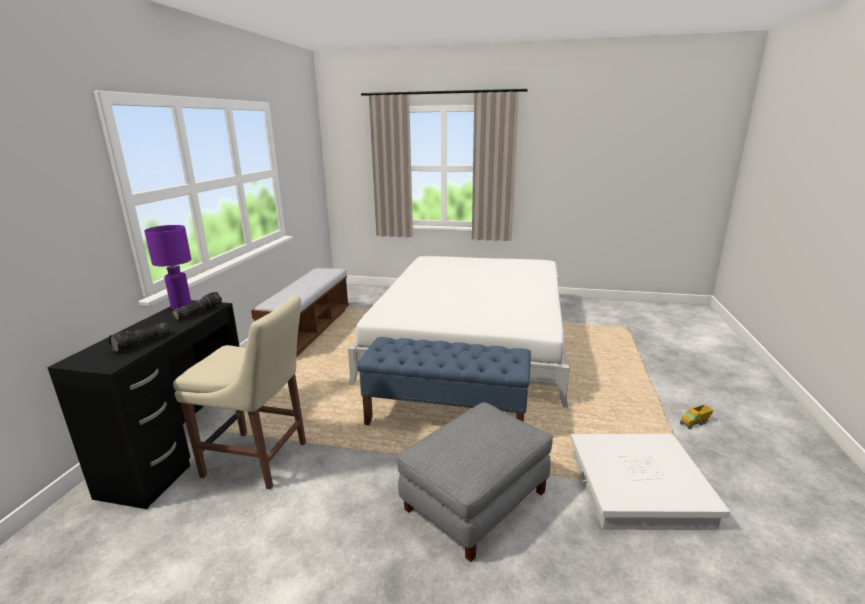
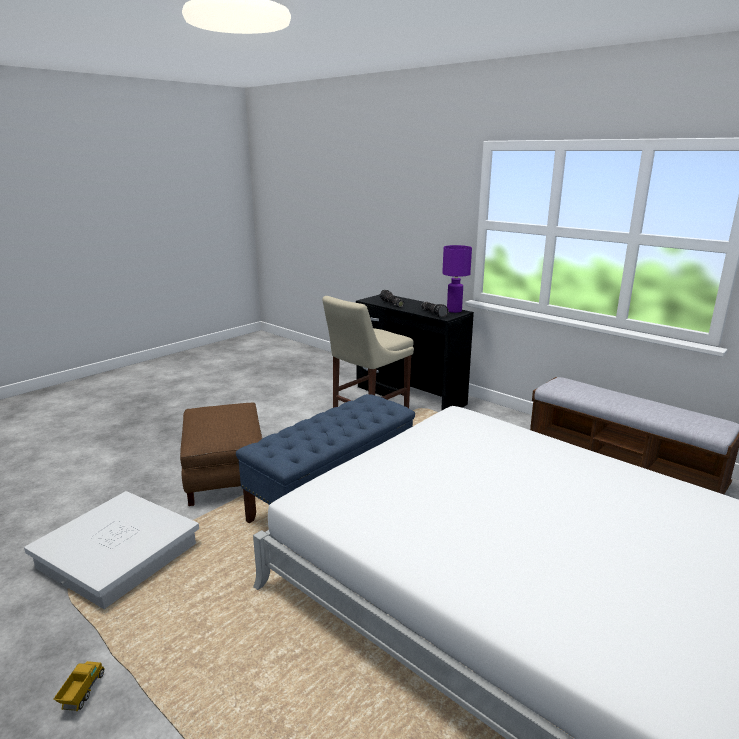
camera: 120 degrees right, 0 degrees up
grey ottoman [397,402,553,562] -> brown ottoman [180,403,262,506]

